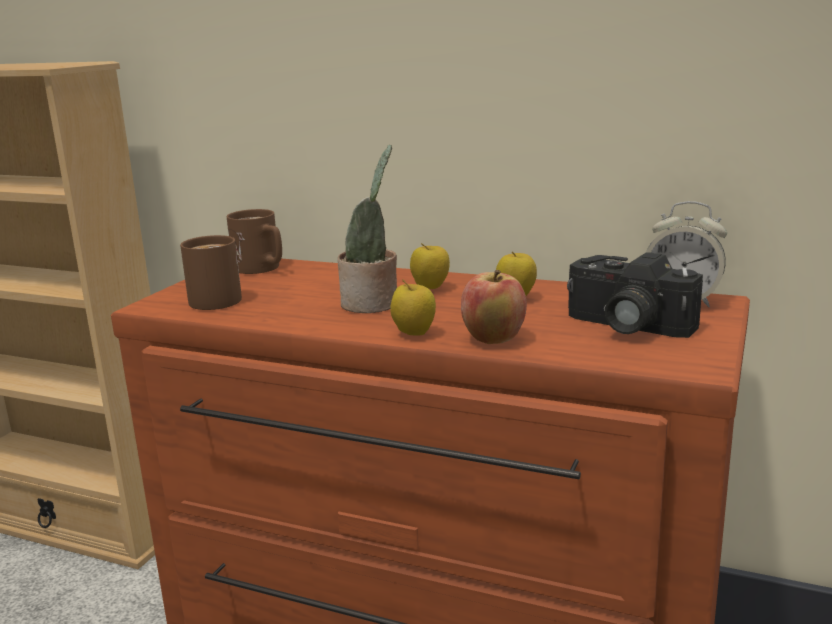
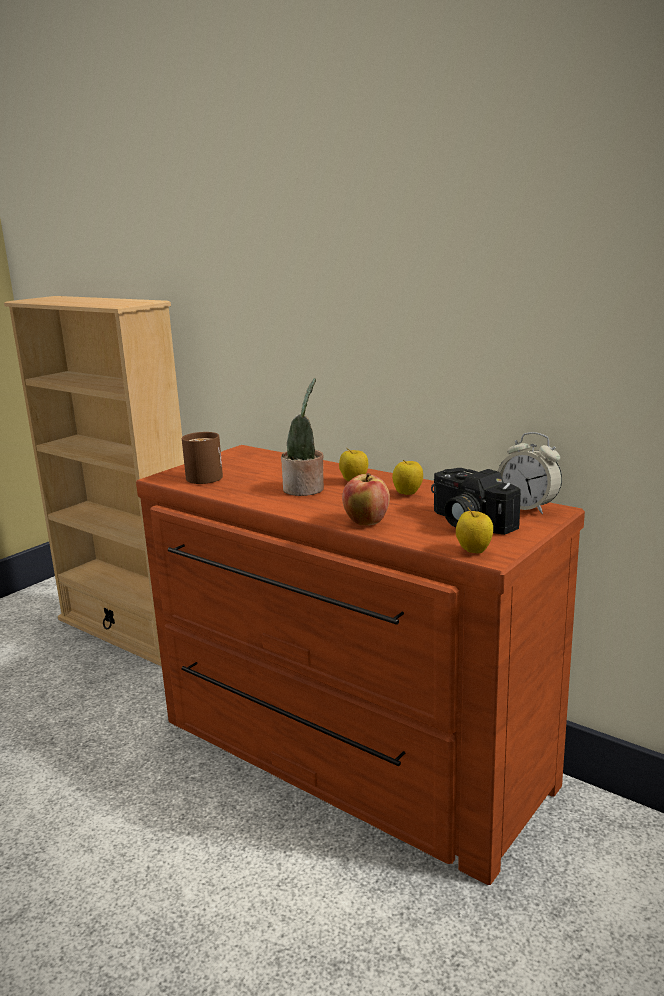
camera: 15 degrees right, 0 degrees up
brown mug [227,209,282,274] -> none
apple [390,279,436,336] -> apple moved to [456,508,493,553]

